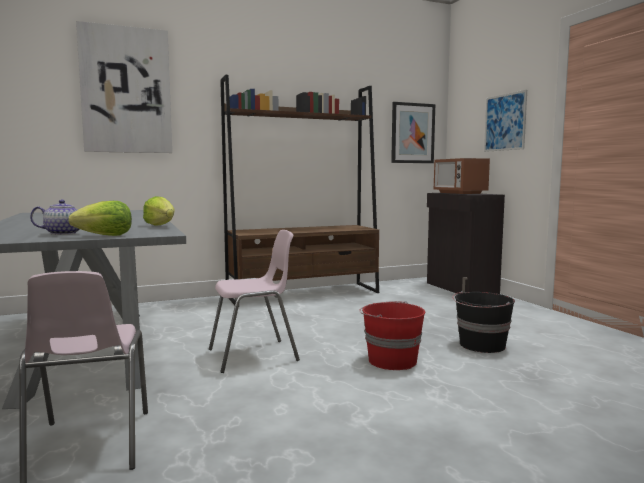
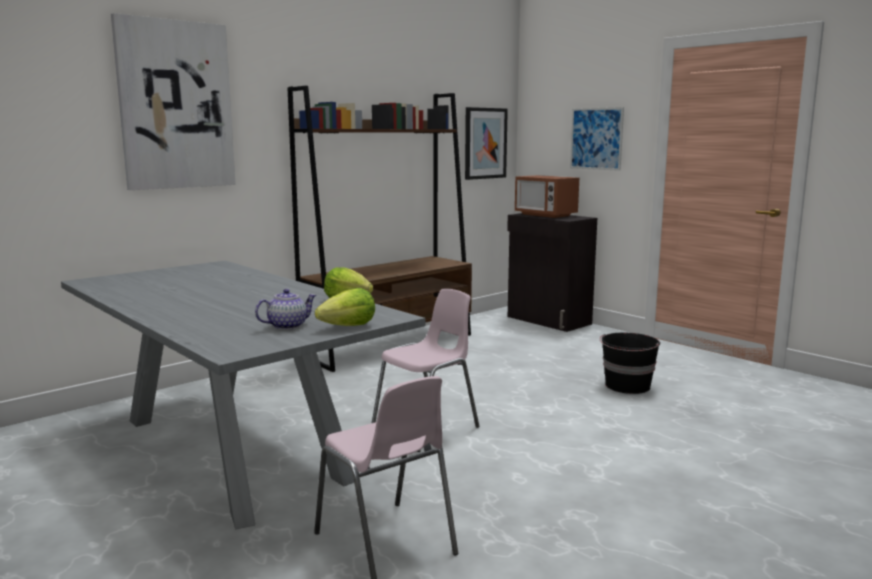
camera: 20 degrees left, 5 degrees up
red bucket [359,301,425,370] -> none

